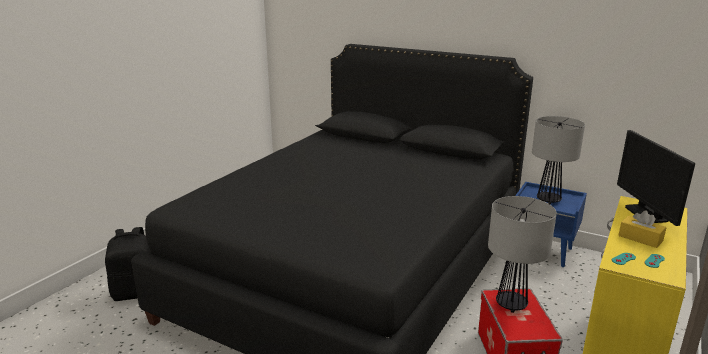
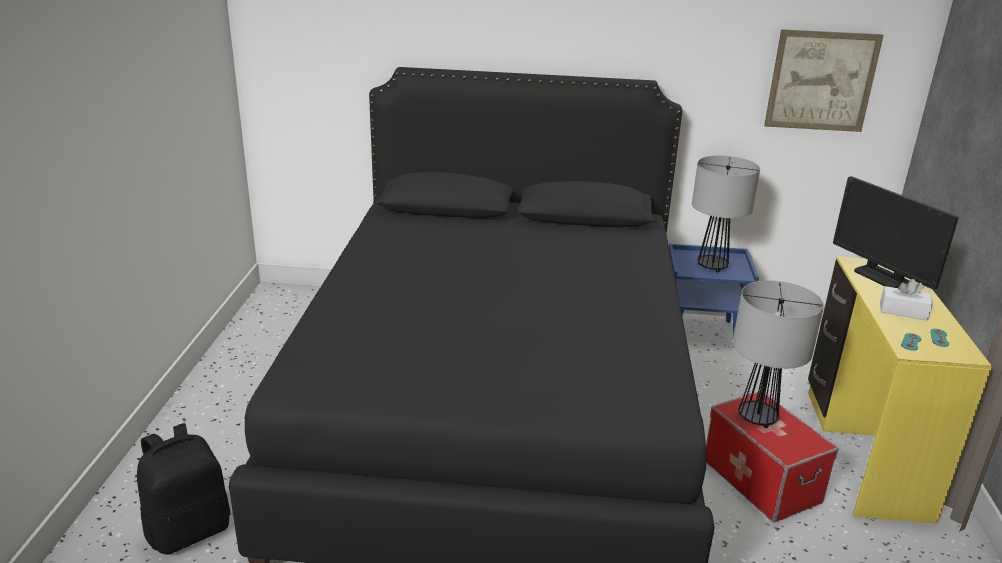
camera: 25 degrees left, 5 degrees up
yellow tissue box [618,211,667,248] -> white tissue box [880,279,933,321]
none -> picture [764,29,884,132]

